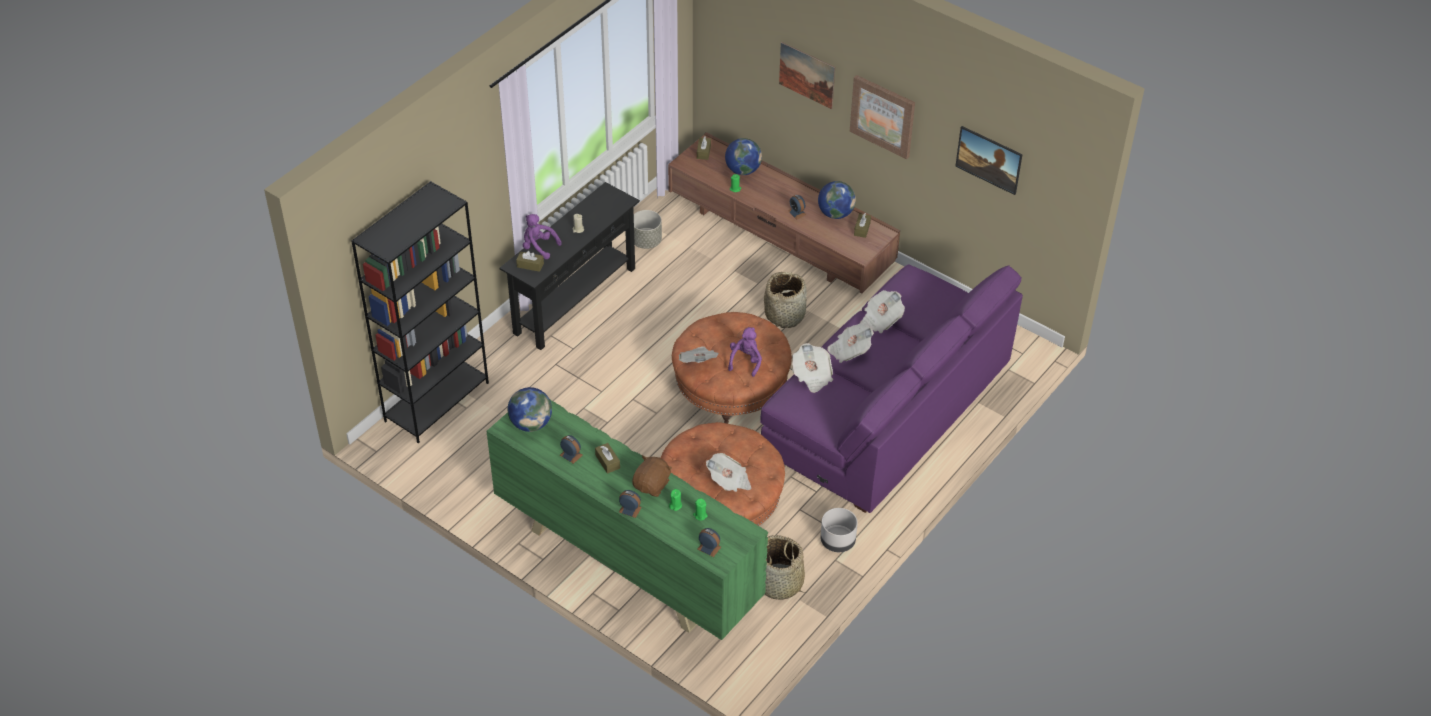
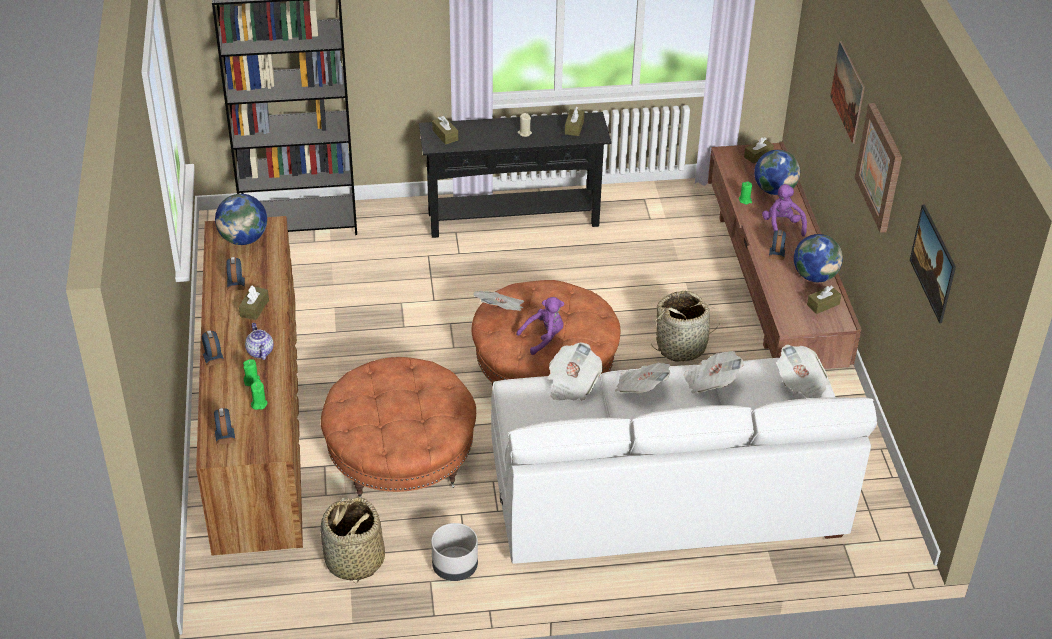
camera: 45 degrees right, 5 degrees down
green cabinet [486,400,768,640] -> brown cabinet [196,216,303,556]
purple plush toy [523,214,561,259] -> purple plush toy moved to [762,184,807,236]
brown plush toy [632,455,672,497] -> teapot [245,323,274,360]
grey planter [634,210,662,249] -> none
newspaper [706,453,751,492] -> newspaper moved to [777,344,830,398]
purple sofa [760,265,1023,513] -> white sofa [491,358,877,564]
none -> brown tissue box [565,107,584,136]

